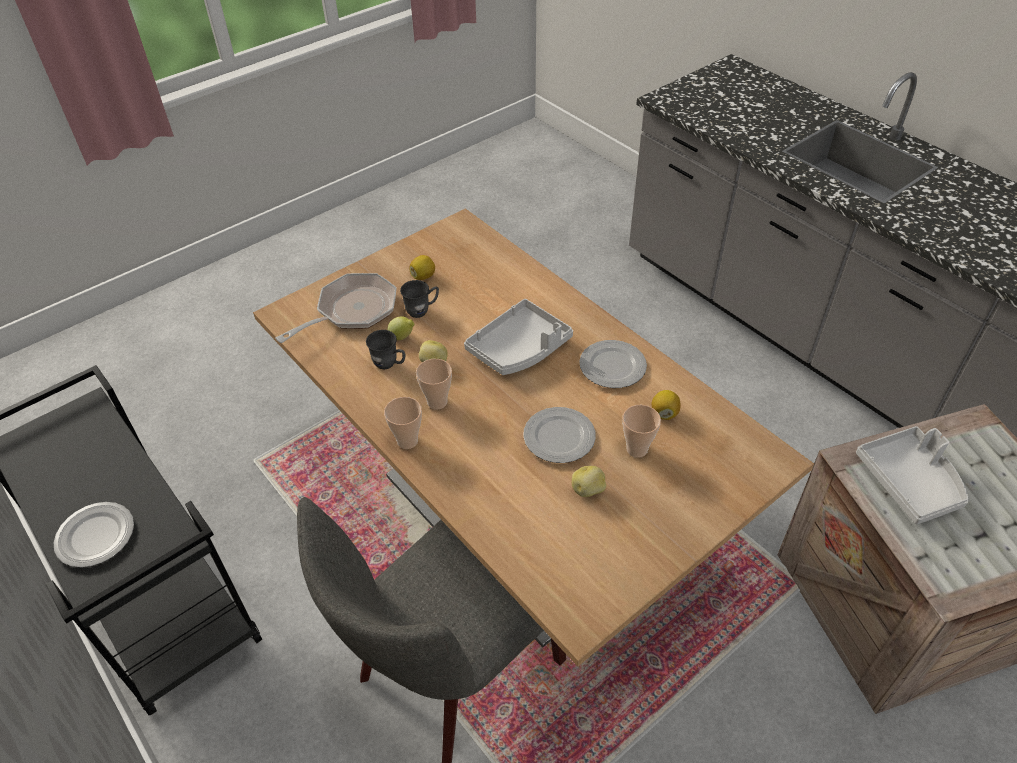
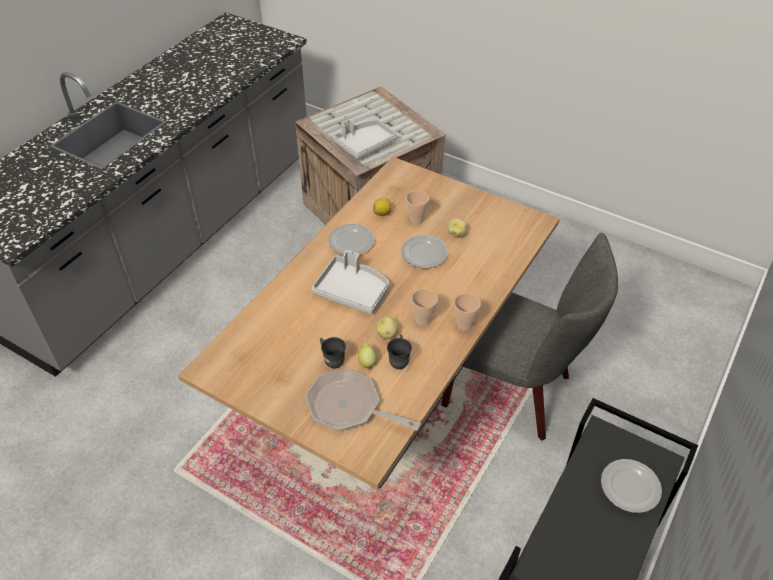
camera: 110 degrees left, 0 degrees up
lemon [409,255,435,280] -> none

